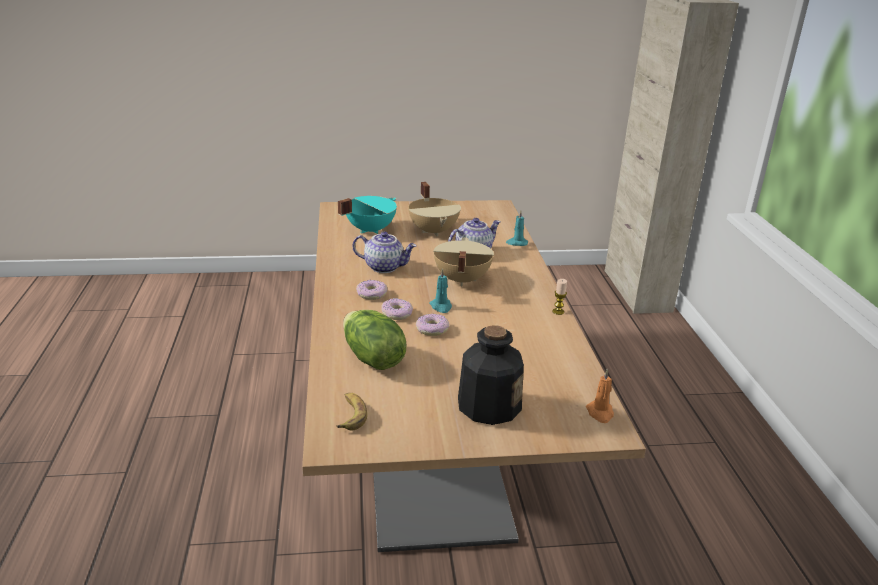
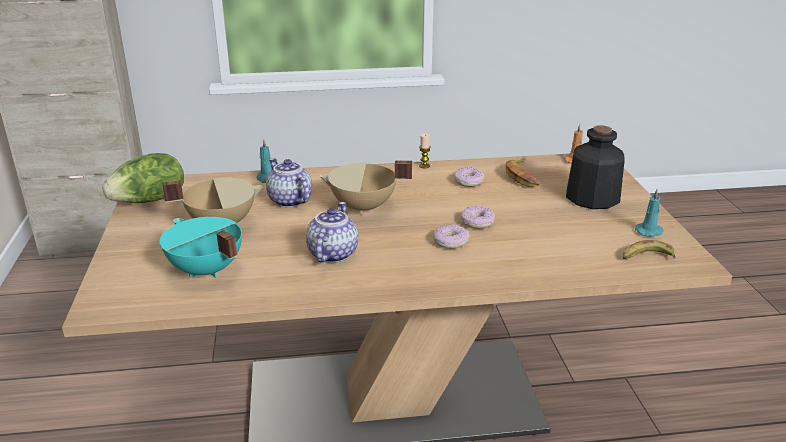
camera: 90 degrees left, 0 degrees up
lettuce [343,310,406,370] -> lettuce moved to [102,153,184,203]
donut [356,280,387,300] -> donut moved to [454,167,484,187]
turquoise candle [429,268,452,313] -> turquoise candle moved to [635,189,664,237]
none -> banana [506,158,540,187]

